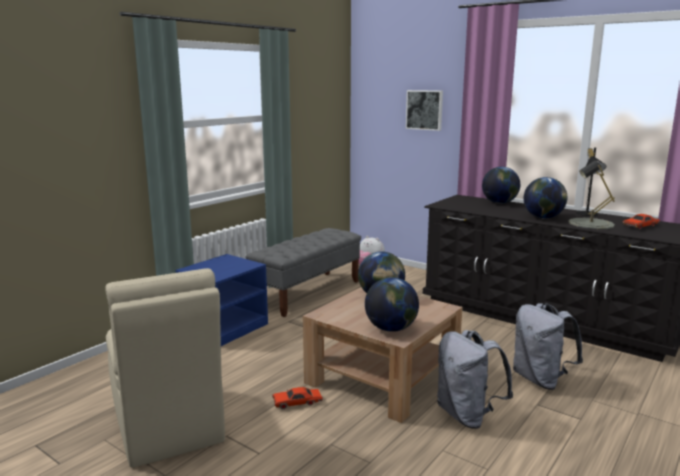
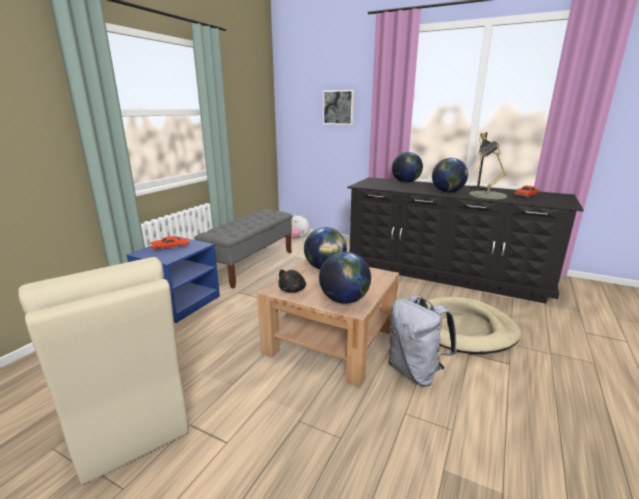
camera: 10 degrees left, 5 degrees up
red toy car [272,387,323,409] -> red toy car moved to [151,236,189,251]
grey backpack [513,303,583,390] -> beige dog bed [426,297,521,354]
none -> black plush toy [278,269,306,292]

